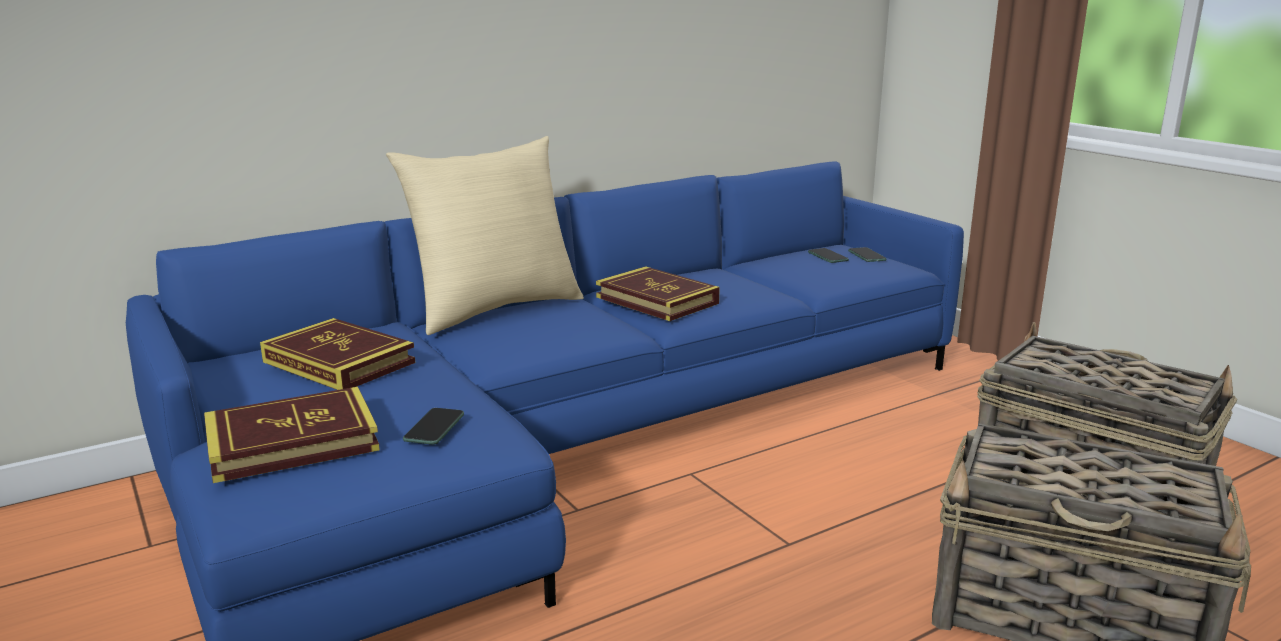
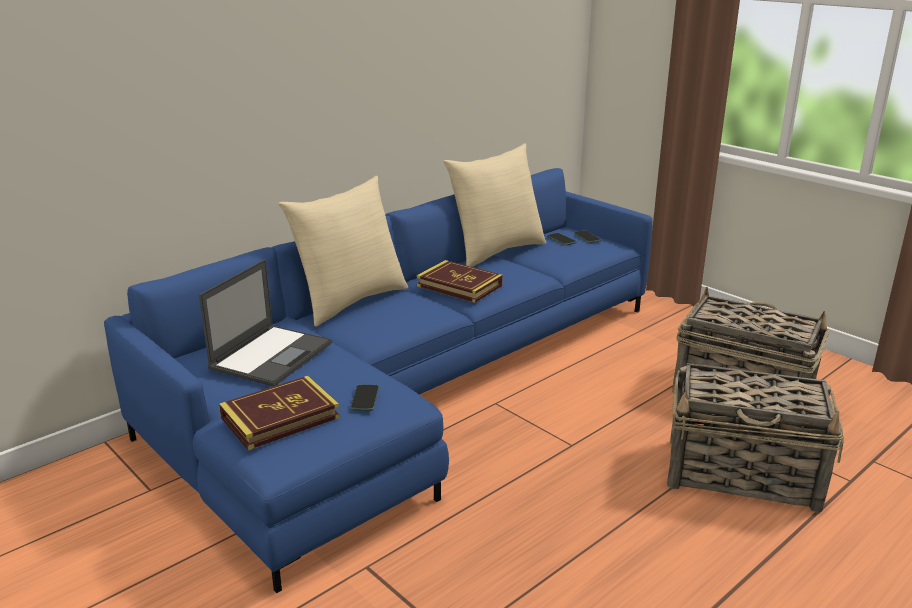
camera: 10 degrees left, 5 degrees up
book [260,318,415,390] -> laptop [199,259,332,386]
none -> beige pillow [443,143,546,267]

